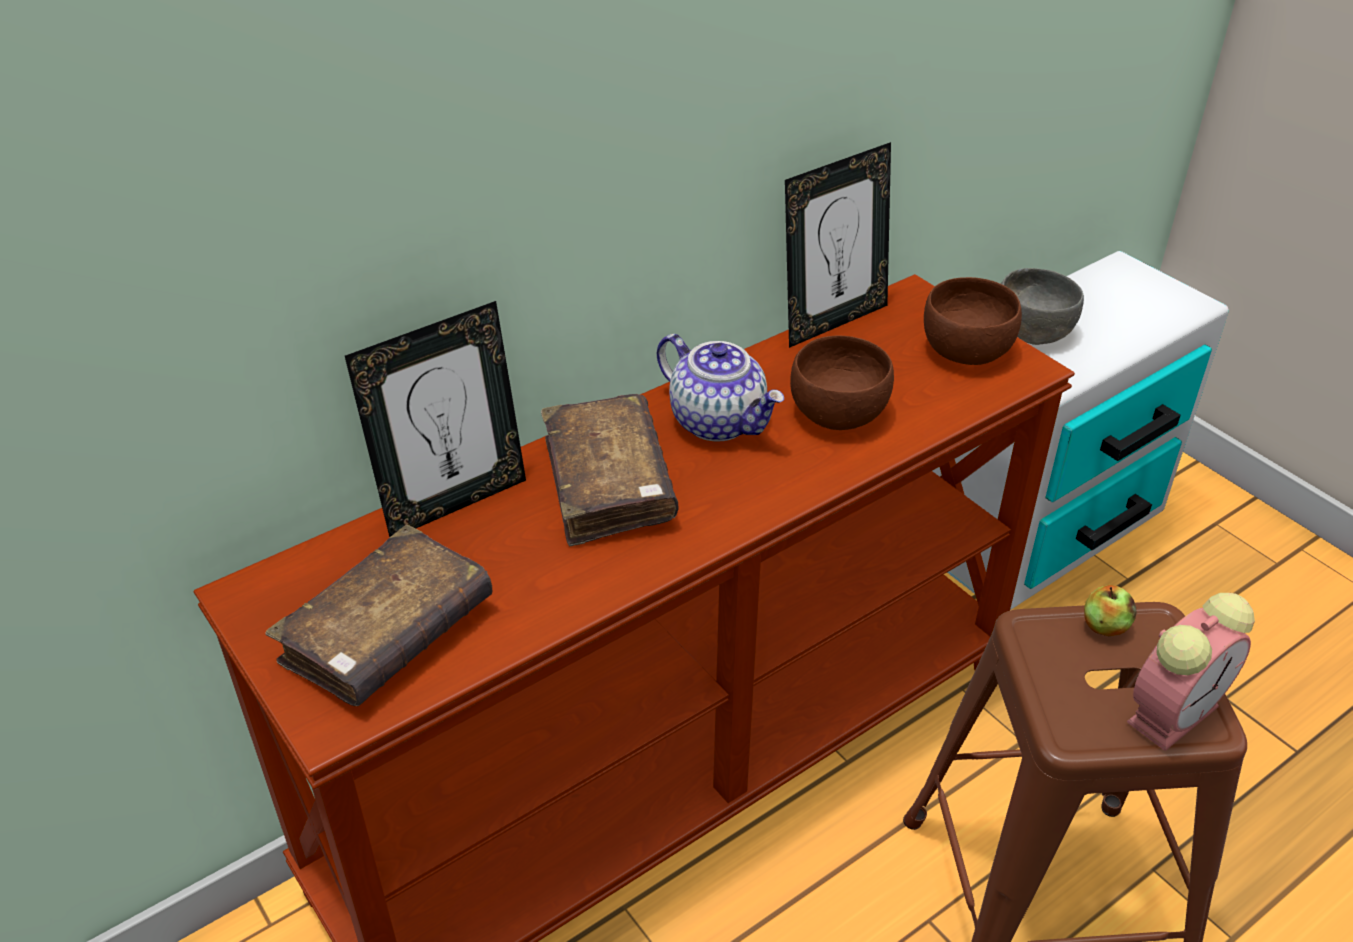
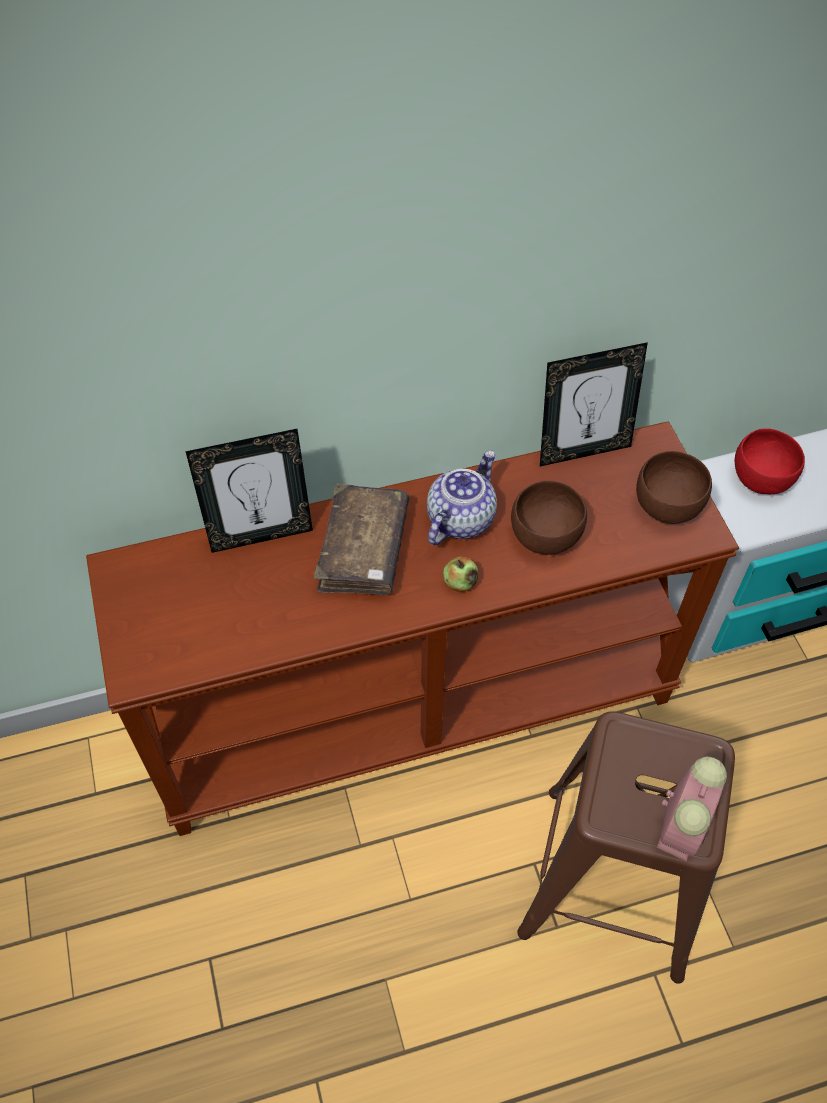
camera: 20 degrees right, 15 degrees up
brown book [265,525,492,706] -> none
teapot [657,334,784,442] -> teapot turned 120 degrees counterclockwise [427,450,497,545]
grey bowl [1001,268,1084,345] -> red bowl [735,428,805,494]
apple [1084,585,1136,636] -> apple moved to [443,557,478,592]
alarm clock [1127,593,1255,751] -> alarm clock turned 45 degrees counterclockwise [656,757,727,862]

